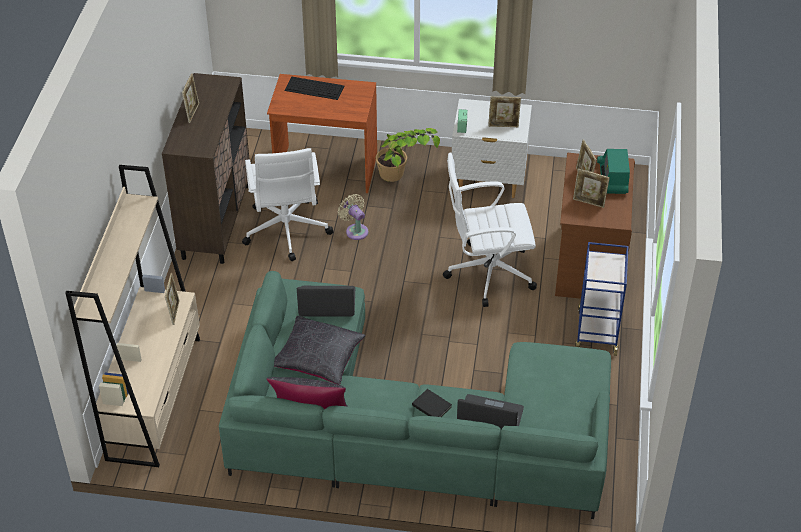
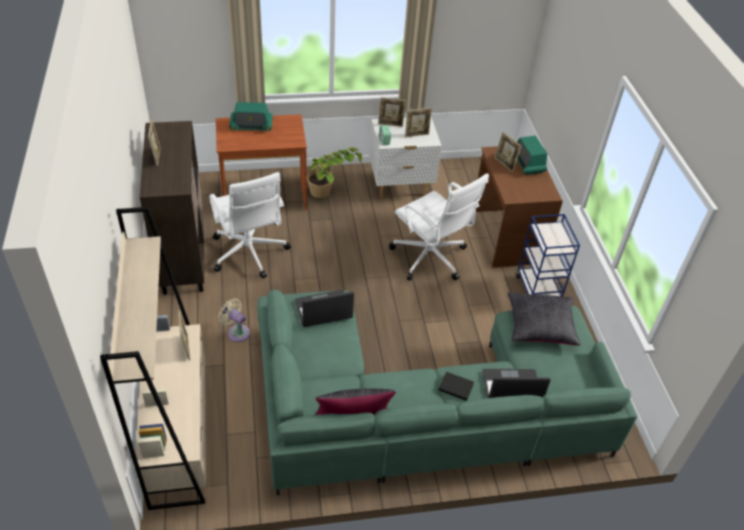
camera: 20 degrees left, 0 degrees up
black pillow [274,316,366,384] -> black pillow moved to [508,292,581,346]
keyboard [284,77,345,100] -> radio [229,102,273,131]
beige fan [338,194,368,240] -> beige fan moved to [218,298,250,342]
white office chair [443,152,537,307] -> white office chair turned 105 degrees counterclockwise [389,173,489,281]
picture frame [573,169,610,208] -> picture frame moved to [378,97,406,127]

